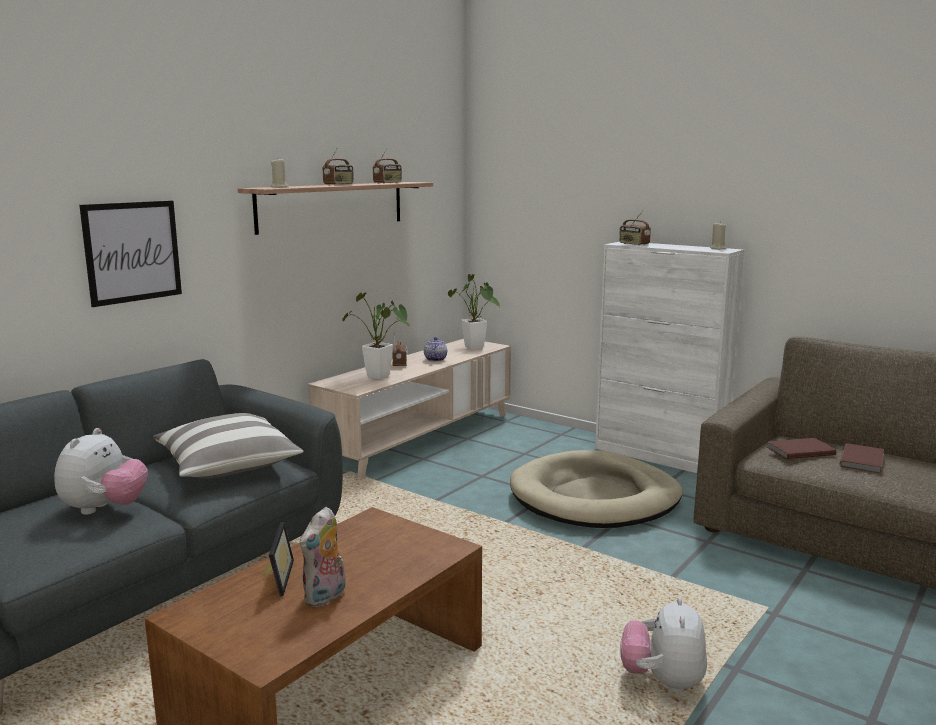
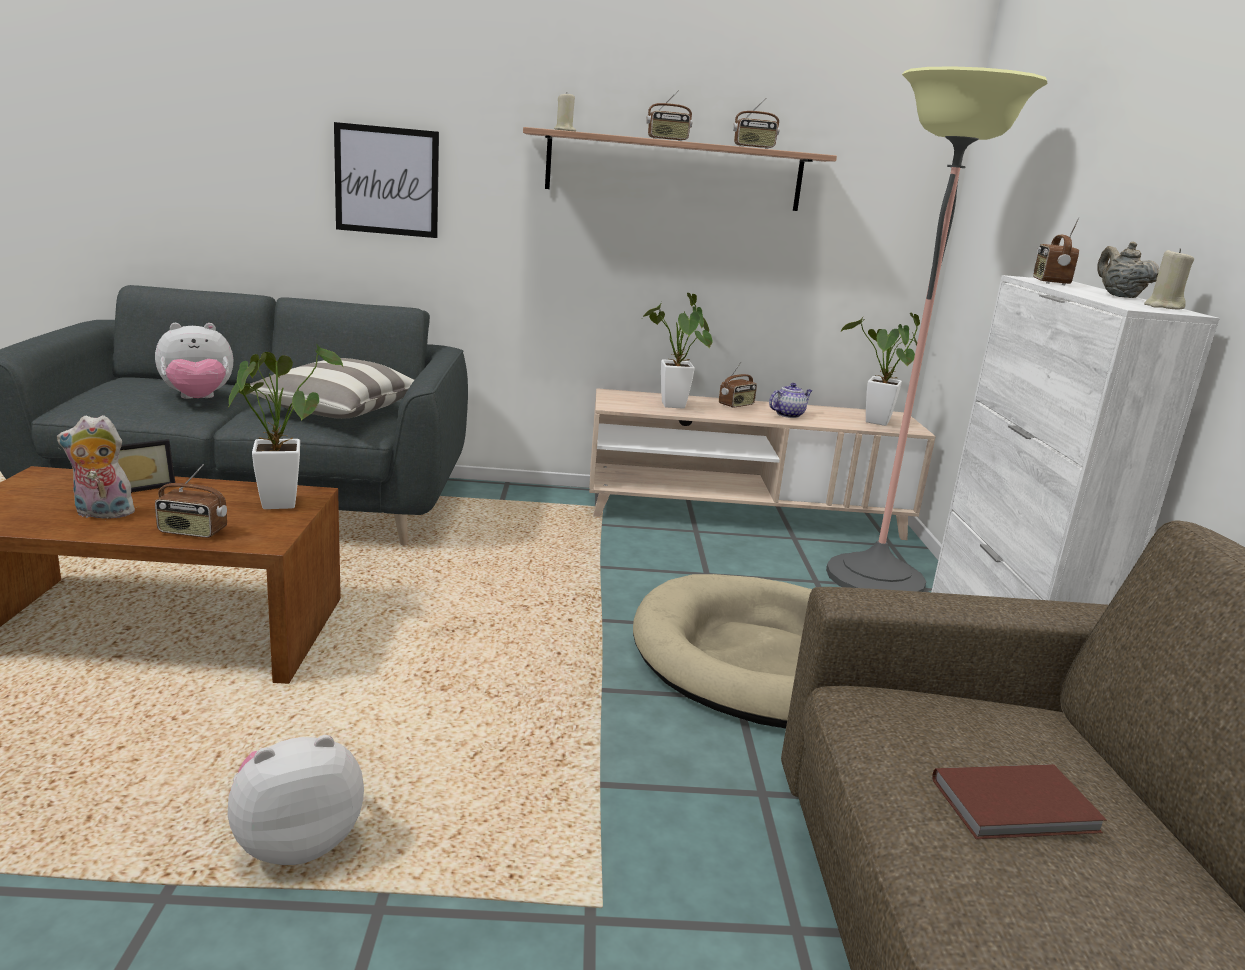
camera: 50 degrees right, 5 degrees up
brown book [767,438,836,459] -> none
none -> radio [155,464,227,538]
none -> potted plant [227,343,343,509]
none -> floor lamp [826,66,1048,592]
none -> beige teapot [1097,242,1159,298]

